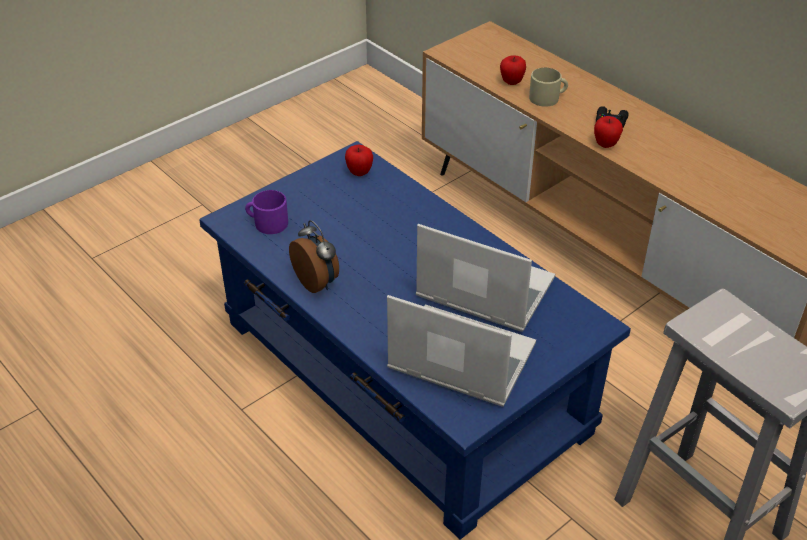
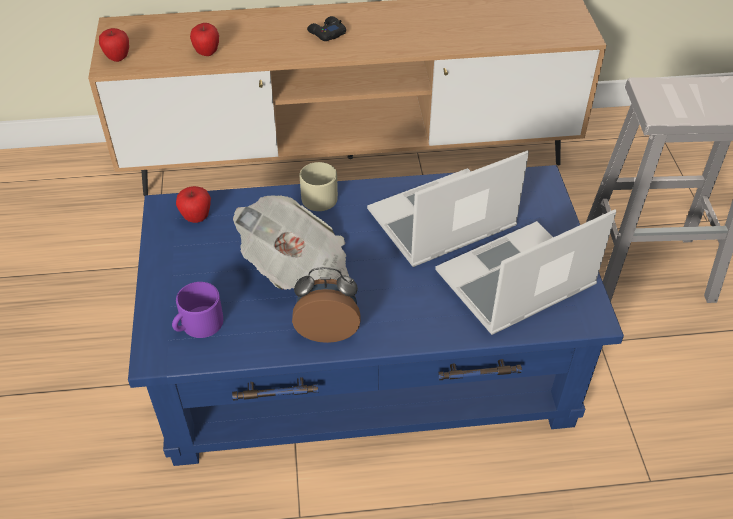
camera: 55 degrees left, 5 degrees up
beige mug [529,68,568,107] -> beige mug moved to [299,162,338,211]
apple [594,116,623,148] -> apple moved to [99,28,129,62]
none -> newspaper [233,195,349,290]

